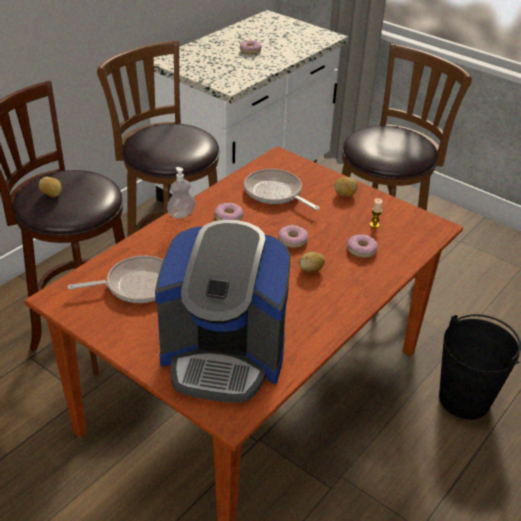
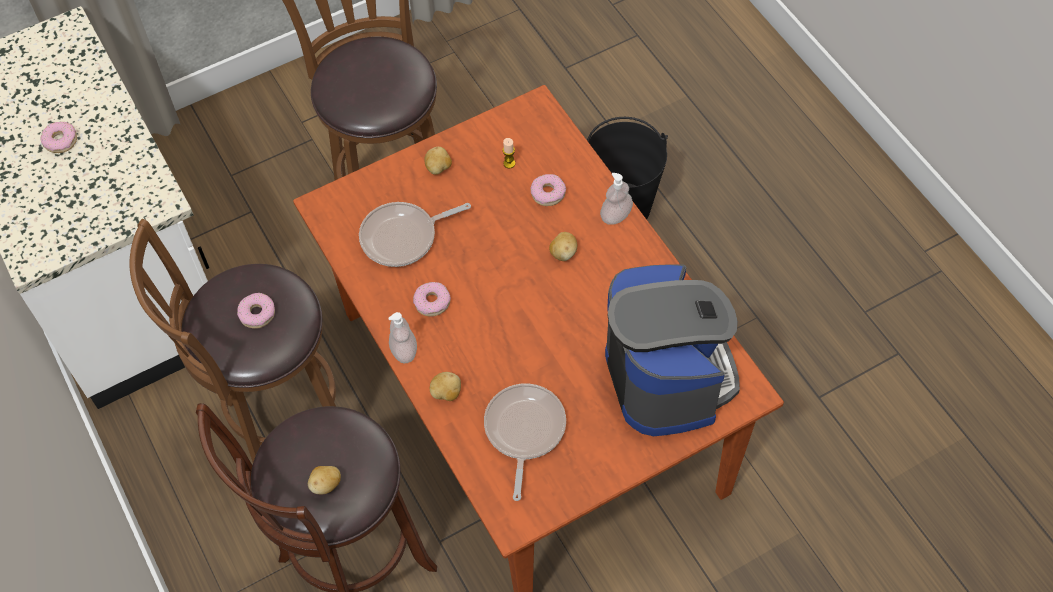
camera: 65 degrees left, 20 degrees up
coffee machine [155,220,291,403] -> coffee machine turned 45 degrees counterclockwise [605,264,740,436]
donut [278,225,309,248] -> donut moved to [237,293,275,329]
none -> potato [430,372,461,401]
none -> soap dispenser [600,173,633,225]

